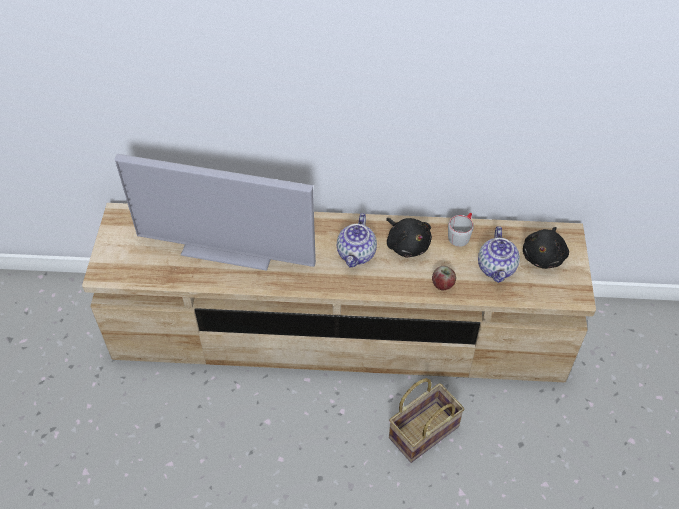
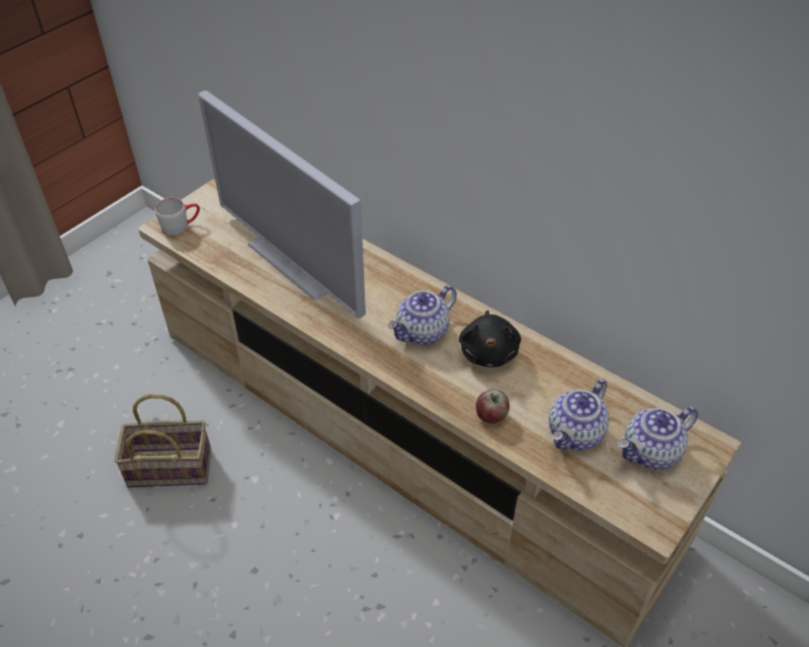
camera: 35 degrees right, 5 degrees down
basket [389,378,464,463] -> basket moved to [114,394,211,488]
grey mug [448,213,474,247] -> grey mug moved to [155,198,200,236]
black plush toy [523,227,569,269] -> teapot [618,406,698,470]

